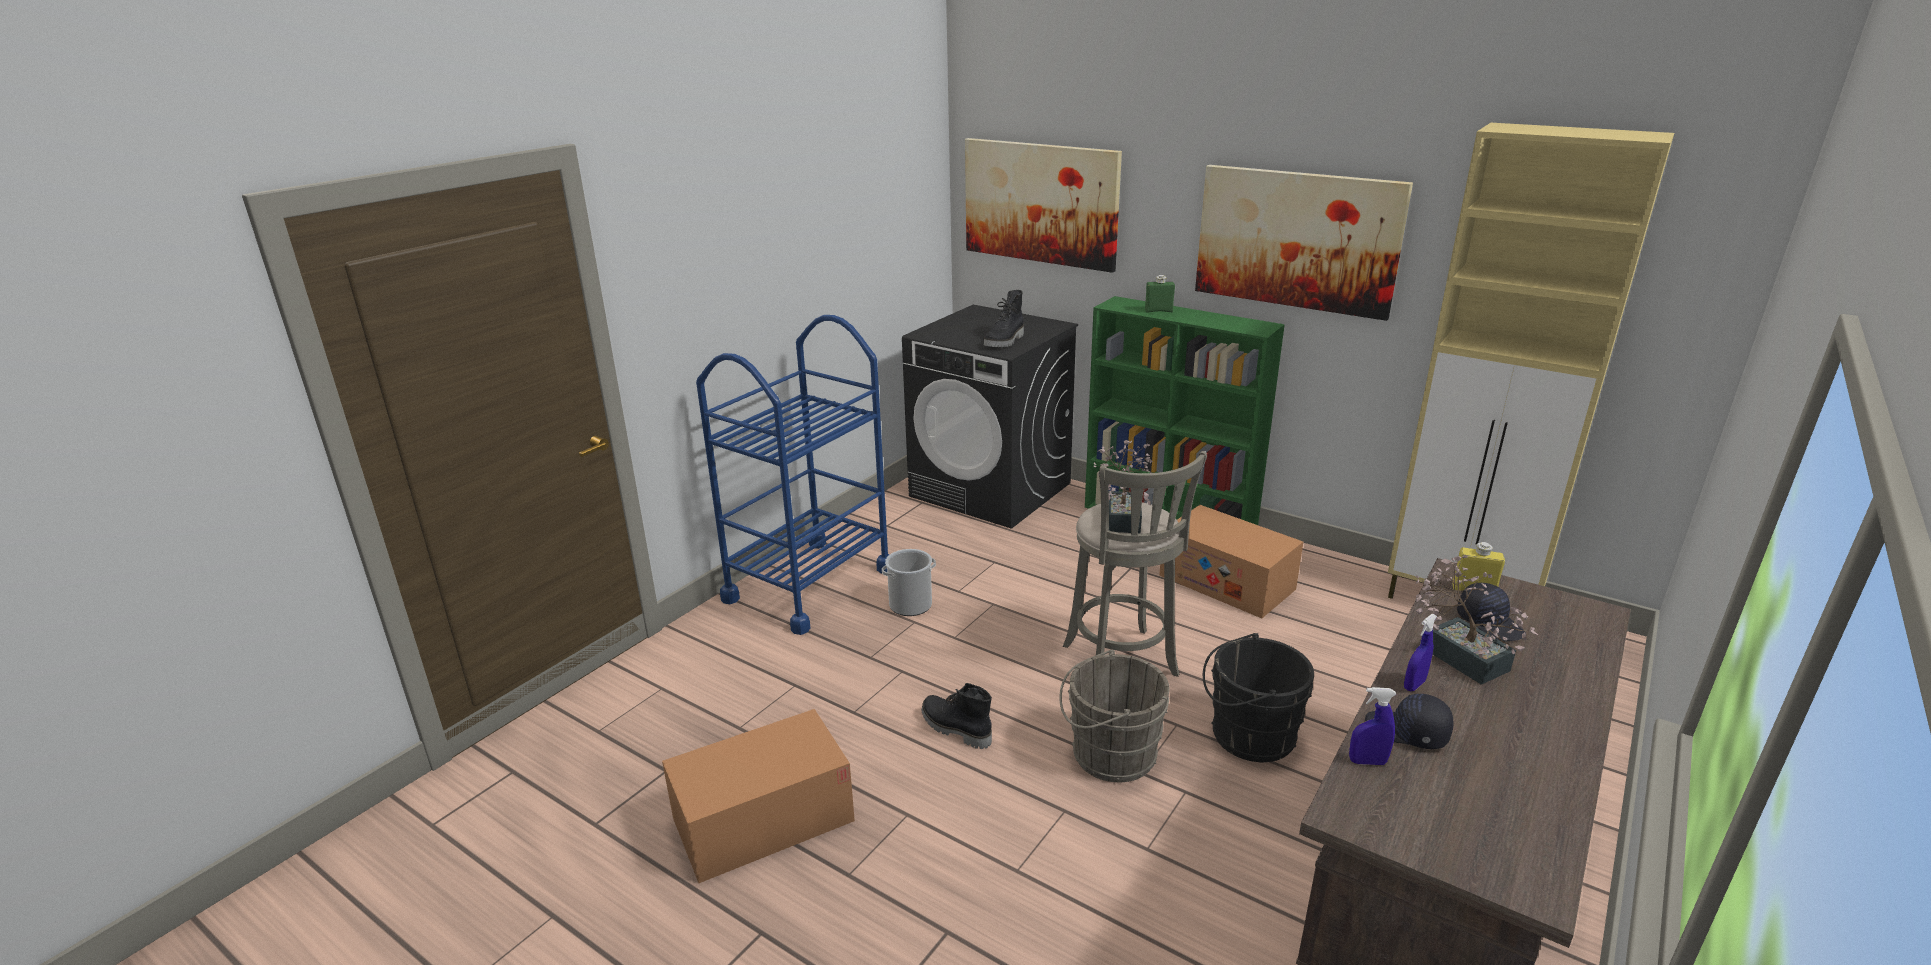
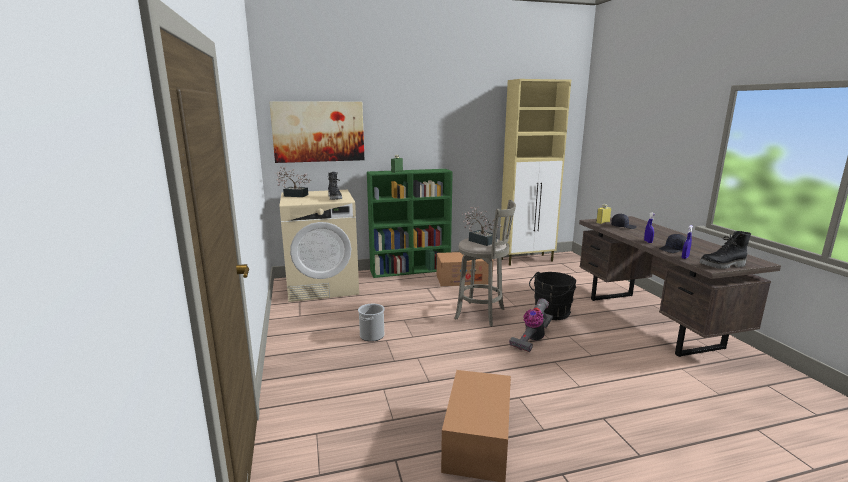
camera: 50 degrees left, 10 degrees down
blue cart [696,315,889,635] -> none
black washing machine [902,305,1078,529] -> beige washing machine [280,190,359,302]
black boot [922,683,992,749] -> black boot moved to [699,231,751,269]
grey bucket [1059,650,1170,783] -> vacuum cleaner [509,298,553,352]
picture [1195,165,1413,321] -> none
potted plant [1415,555,1538,685] -> potted plant moved to [274,166,312,197]

